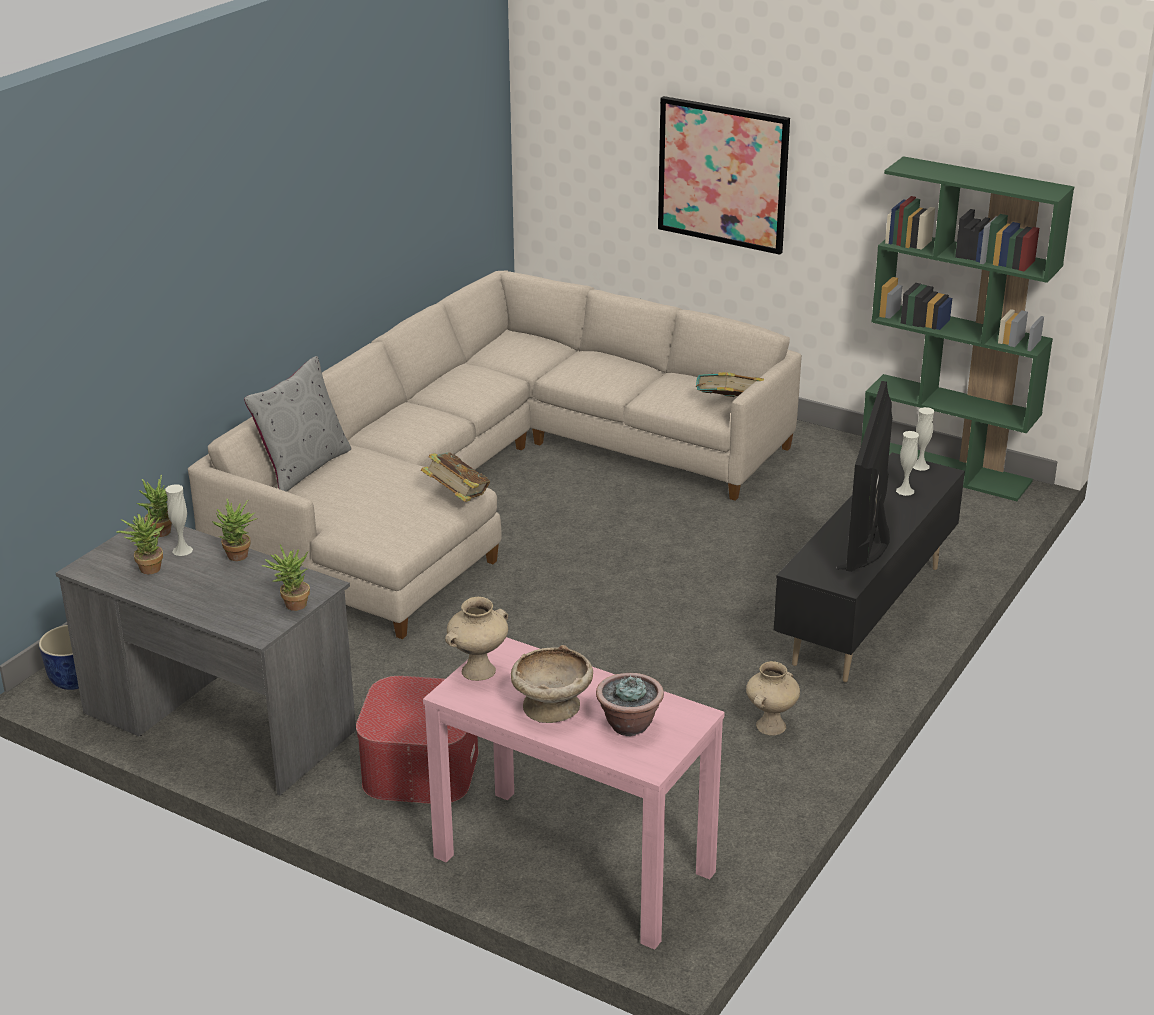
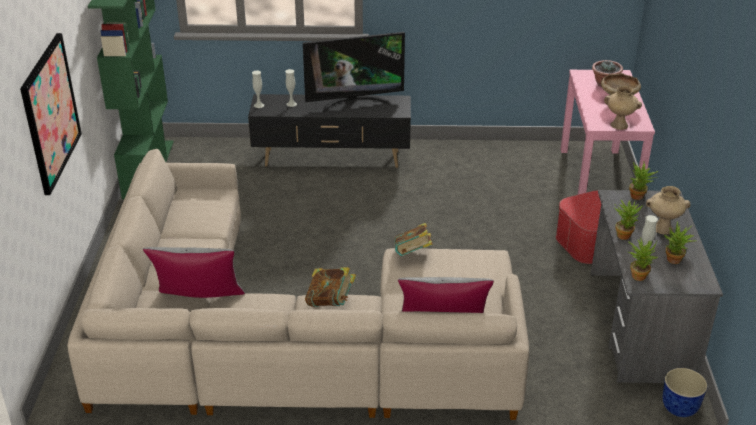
camera: 120 degrees left, 5 degrees up
book [696,372,764,397] -> book moved to [305,267,356,307]
beige vase [746,661,800,736] -> beige vase moved to [646,186,690,235]
none -> grey pillow [143,247,245,298]

